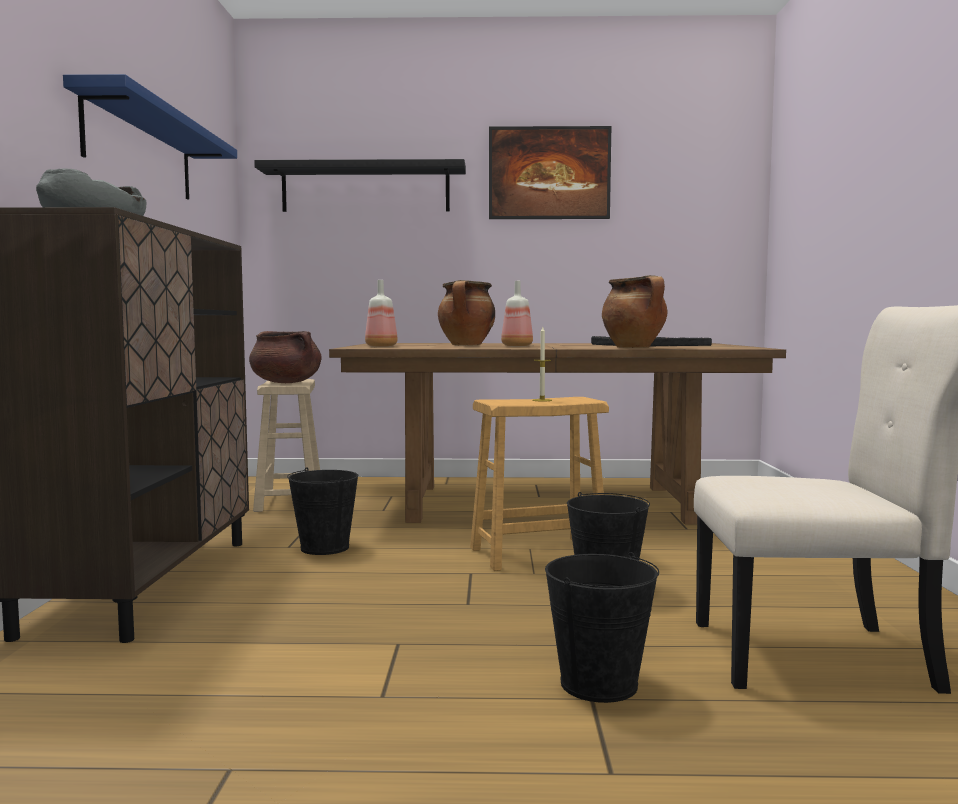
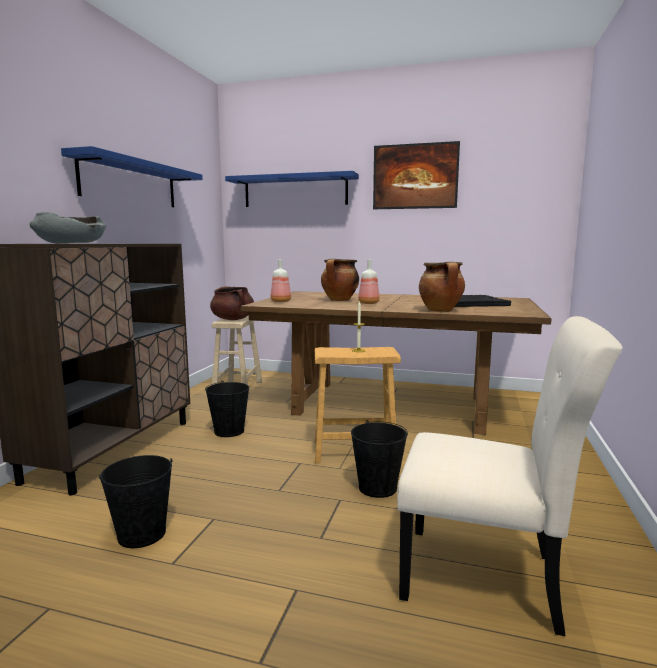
camera: 15 degrees right, 5 degrees up
black shelf [254,159,466,212] -> blue shelf [225,171,359,207]
black bucket [545,552,659,703] -> black bucket moved to [99,455,173,548]

